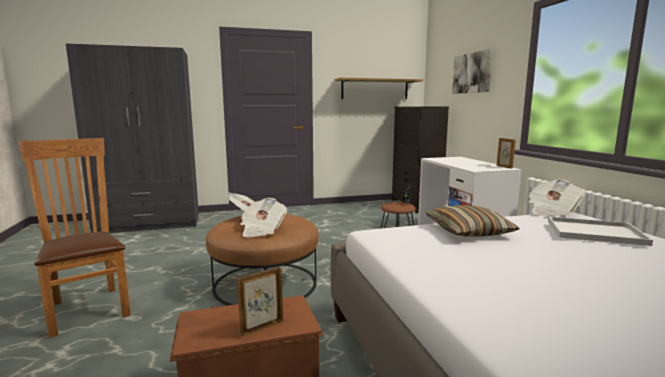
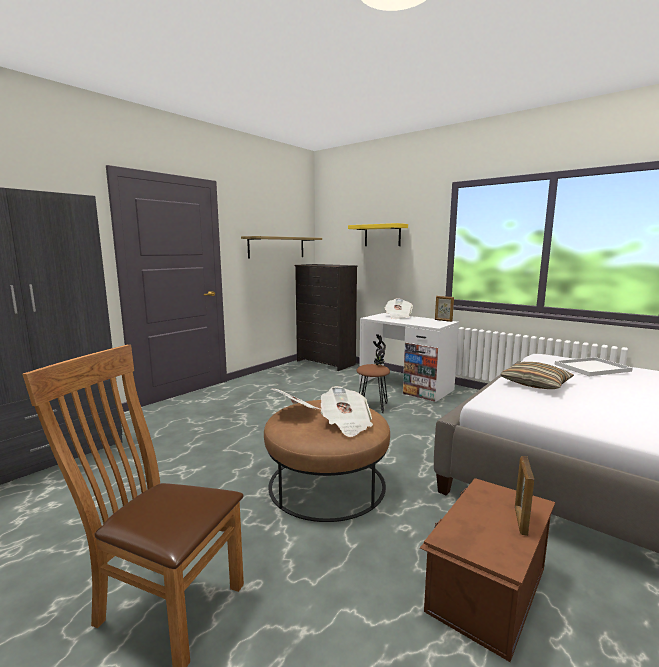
camera: 35 degrees left, 0 degrees up
picture [452,49,493,94] -> yellow shelf [348,223,408,246]
newspaper [529,179,585,216] -> newspaper moved to [384,298,413,319]

